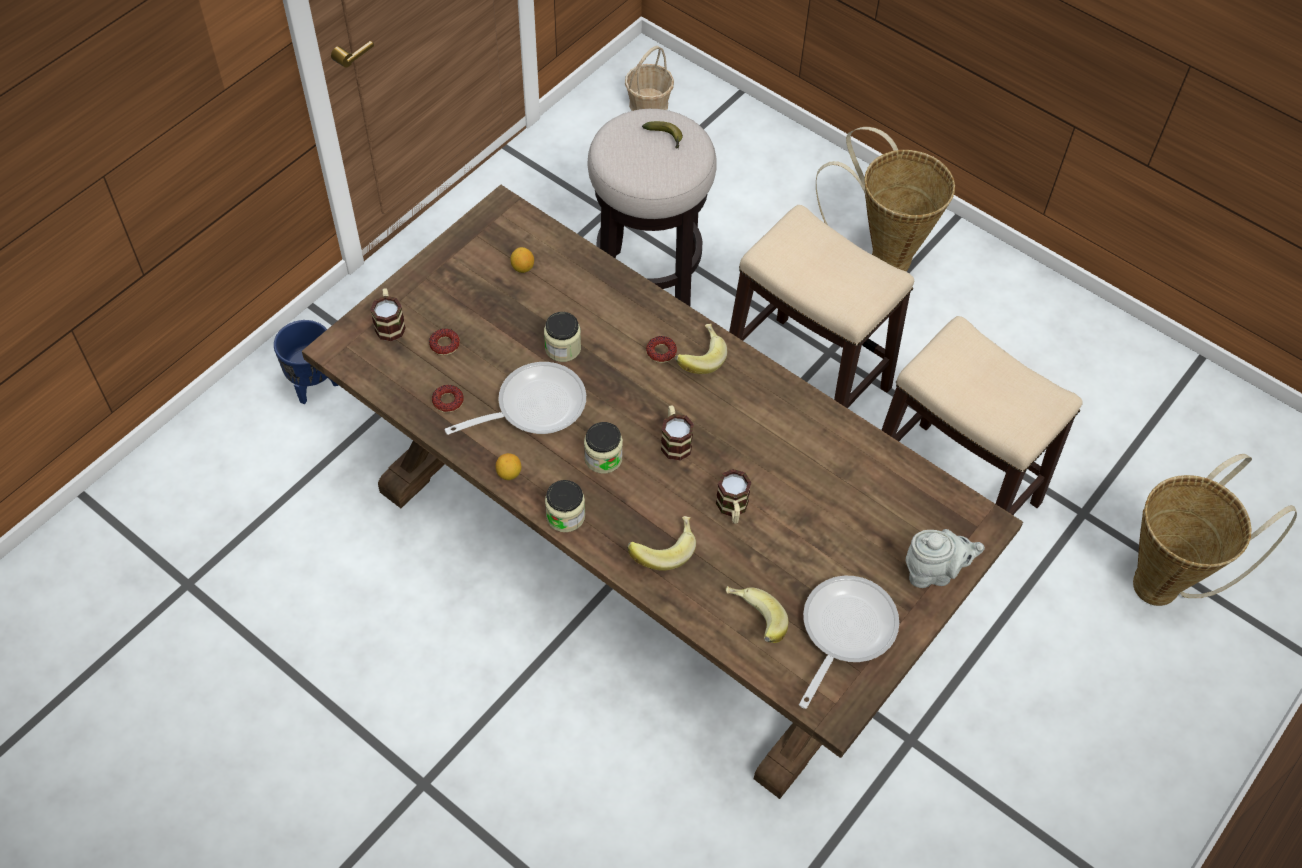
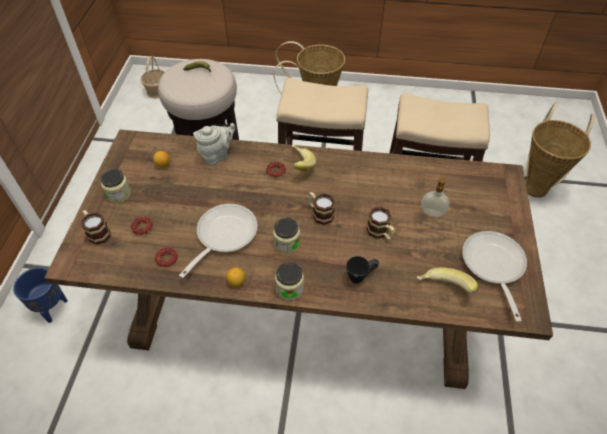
camera: 30 degrees left, 5 degrees down
jar [544,312,581,362] -> jar moved to [100,169,131,203]
banana [627,516,696,571] -> black mug [346,256,379,284]
grey teapot [906,529,985,588] -> grey teapot moved to [195,123,236,166]
none -> soap dispenser [421,178,449,217]

